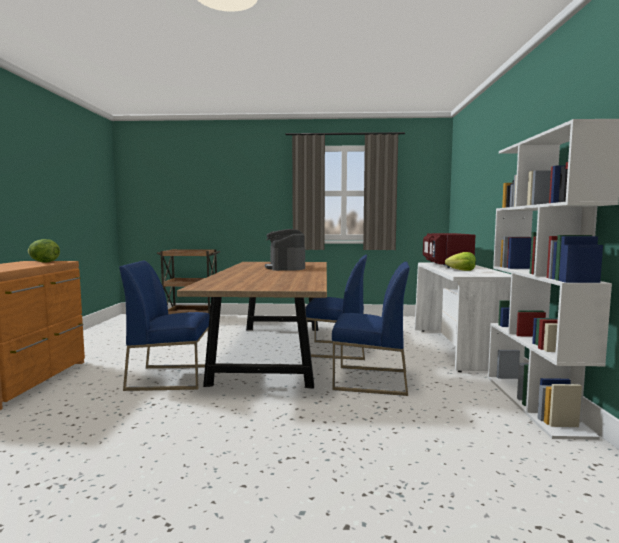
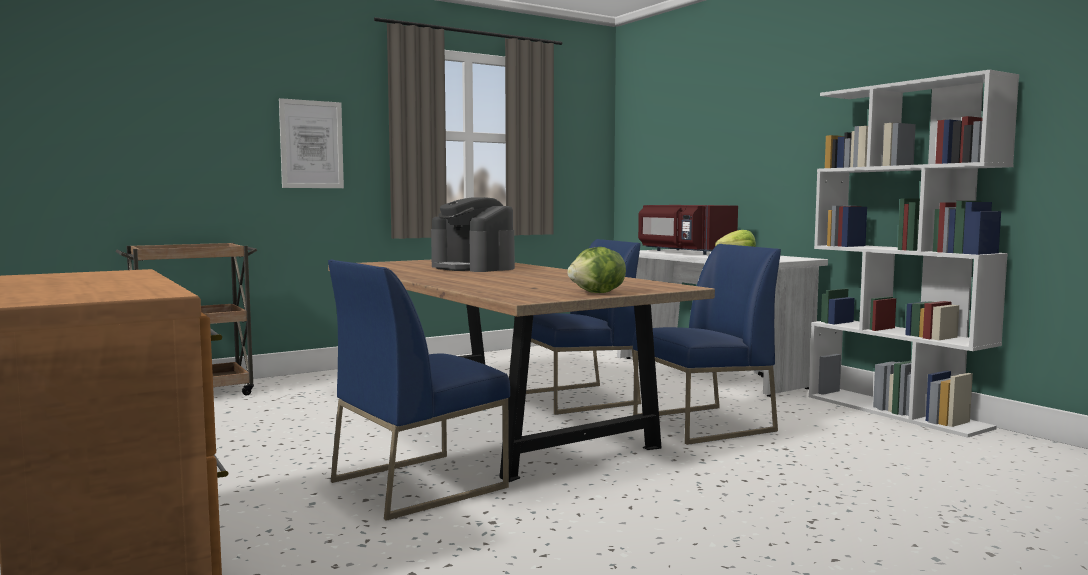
camera: 35 degrees left, 0 degrees up
lettuce [28,239,60,262] -> lettuce moved to [567,247,626,293]
none -> picture [279,98,344,188]

